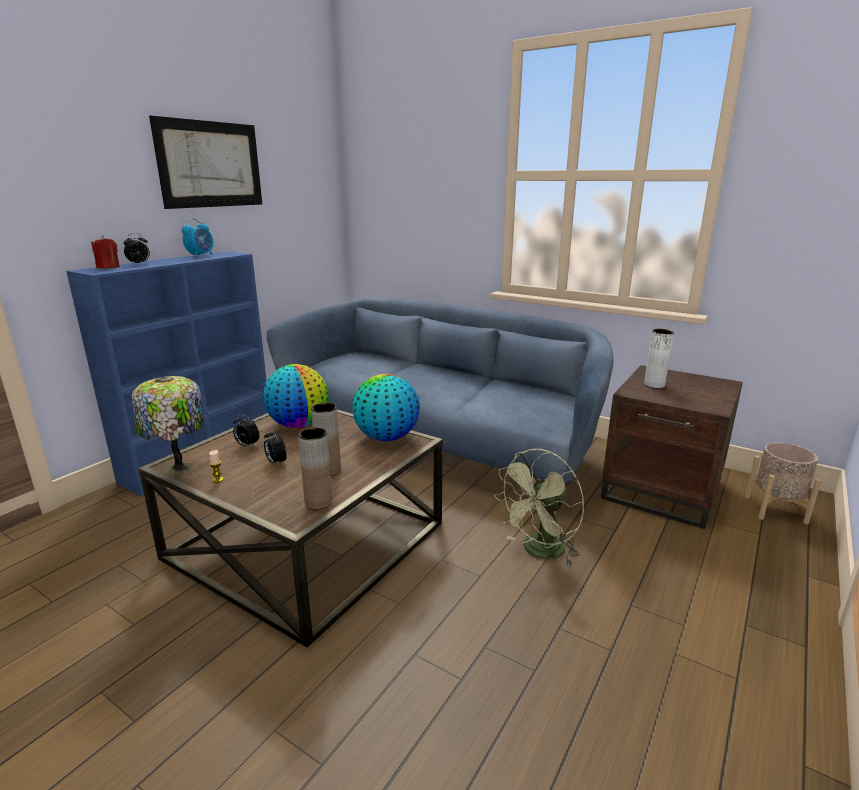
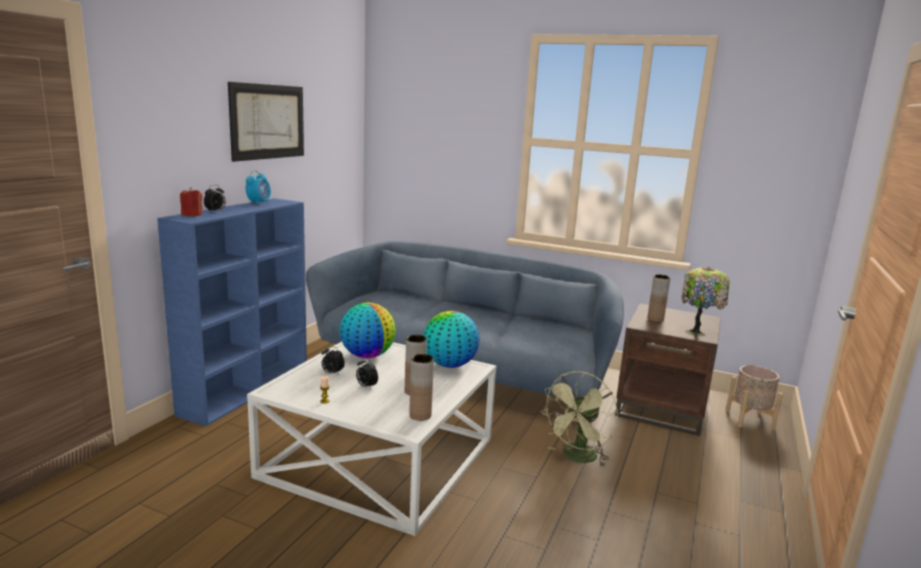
camera: 10 degrees left, 5 degrees down
table lamp [131,376,205,477] -> table lamp moved to [682,267,729,337]
brown coffee table [138,409,443,647] -> white coffee table [247,342,496,536]
white vase [644,329,674,388] -> brown vase [647,274,670,322]

